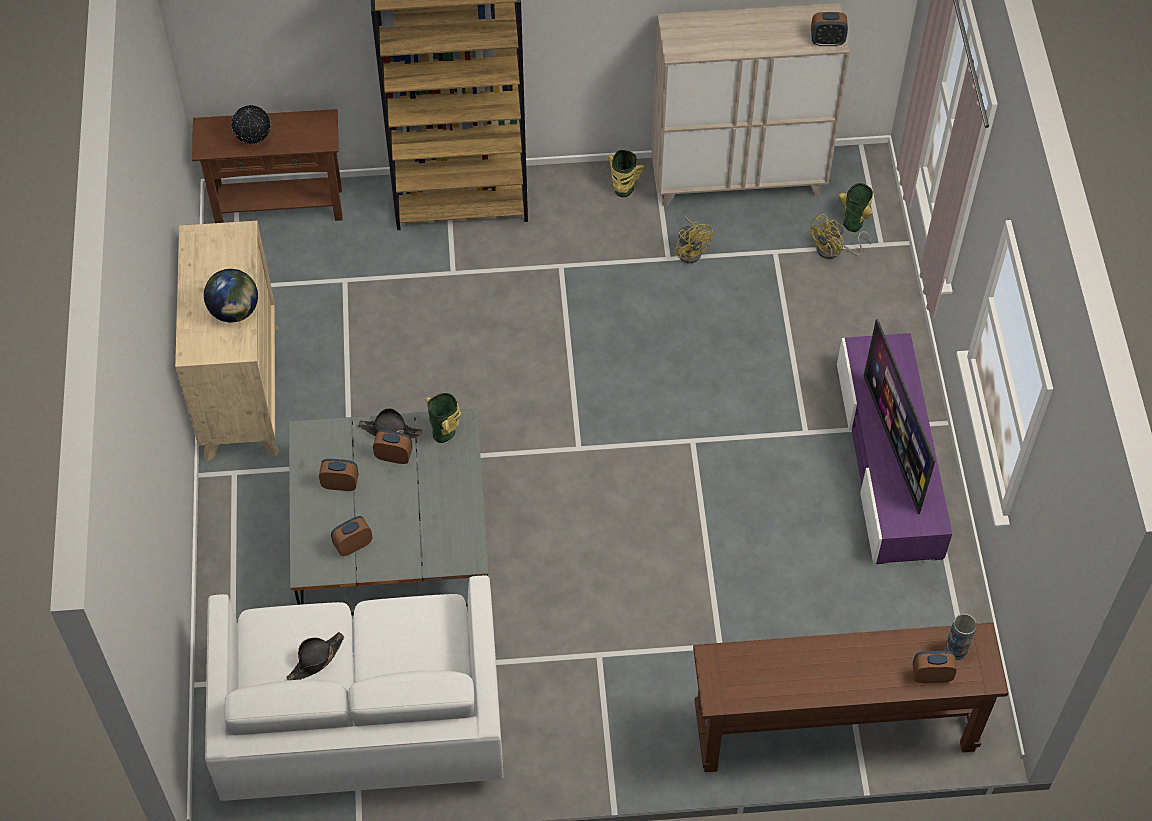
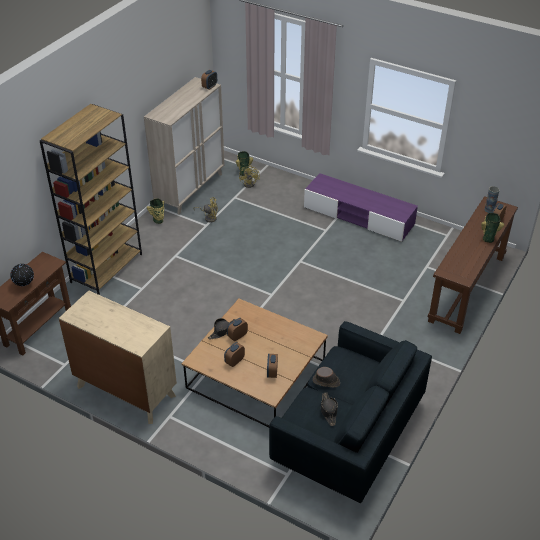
camera: 55 degrees left, 15 degrees down
globe [204,269,258,322] -> none
white sofa [205,576,504,801] -> blue sofa [269,321,432,503]
grey coffee table [289,408,488,615] -> brown coffee table [182,299,328,427]
vase [425,393,461,443] -> vase moved to [481,213,504,243]
television [864,319,936,514] -> none
none -> brown hat [313,367,340,388]

